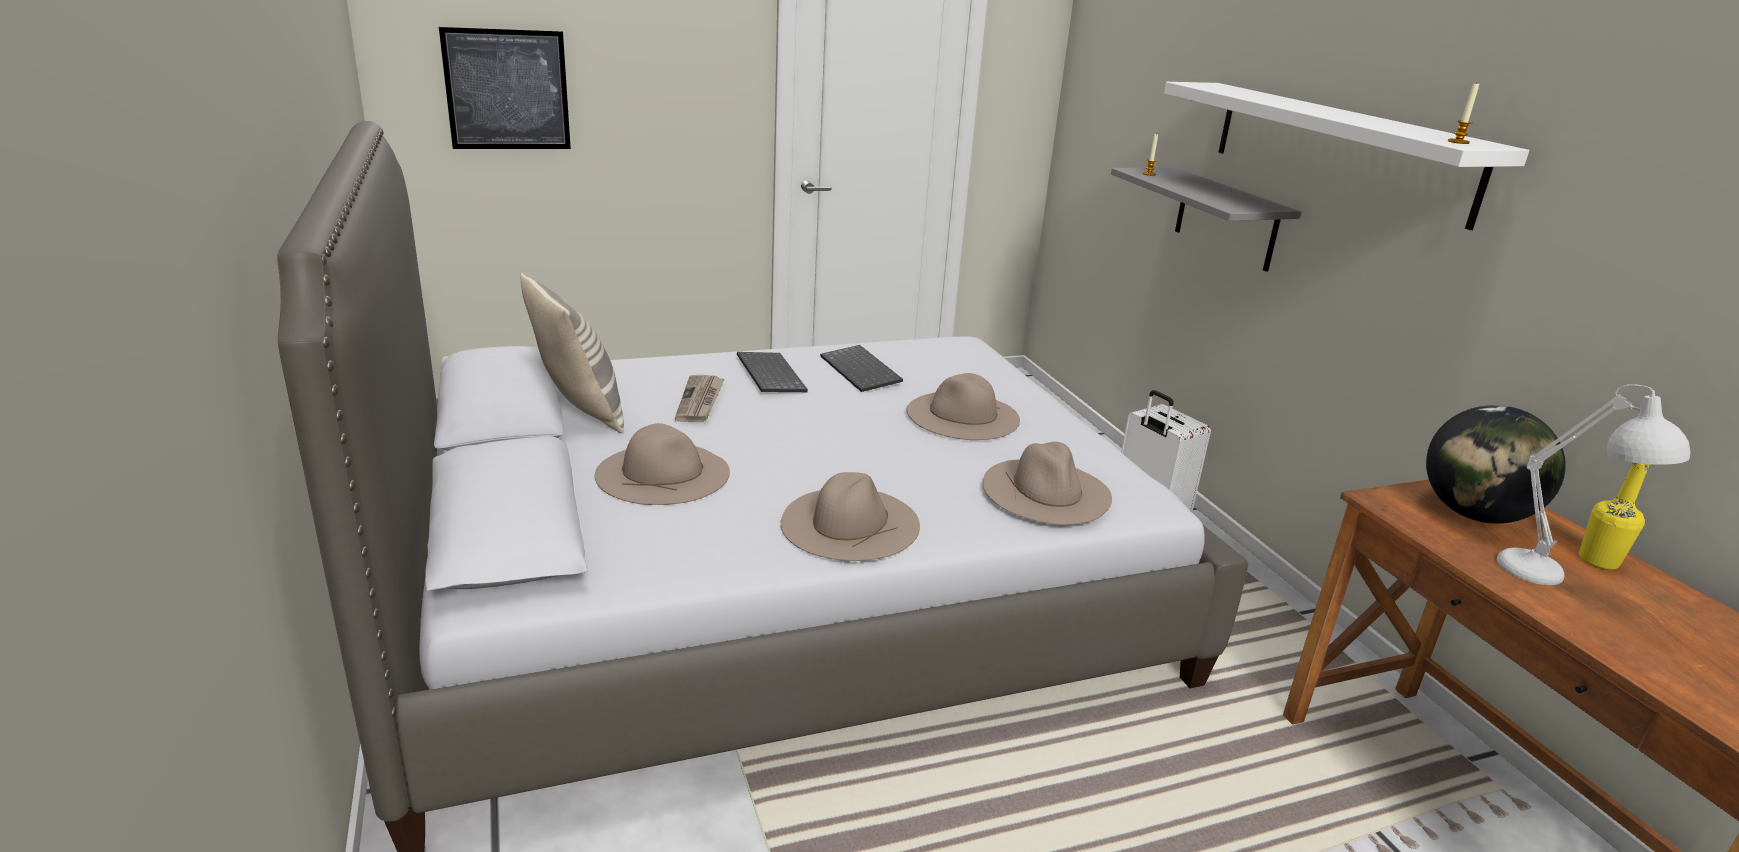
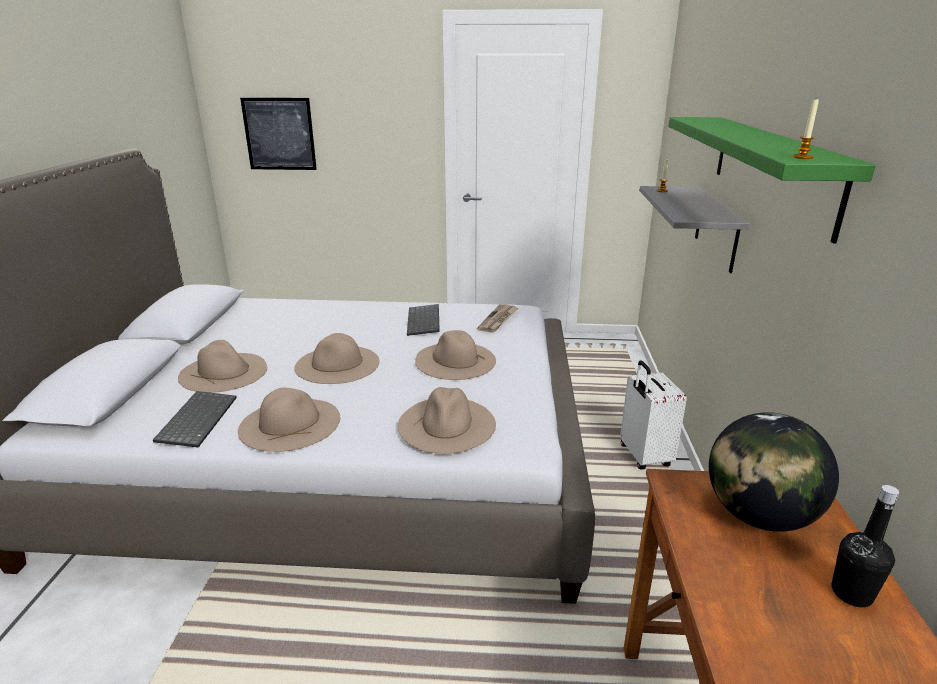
camera: 25 degrees right, 0 degrees up
pillow [520,273,624,433] -> none
newspaper [675,375,724,422] -> newspaper moved to [477,304,519,333]
keyboard [737,352,808,392] -> keyboard moved to [153,391,237,447]
white shelf [1164,82,1529,230] -> green shelf [668,117,876,244]
white table lamp [1496,384,1690,585] -> none
yellow bottle [1579,463,1650,570] -> black bottle [831,485,900,607]
none -> beige hat [294,333,379,384]

